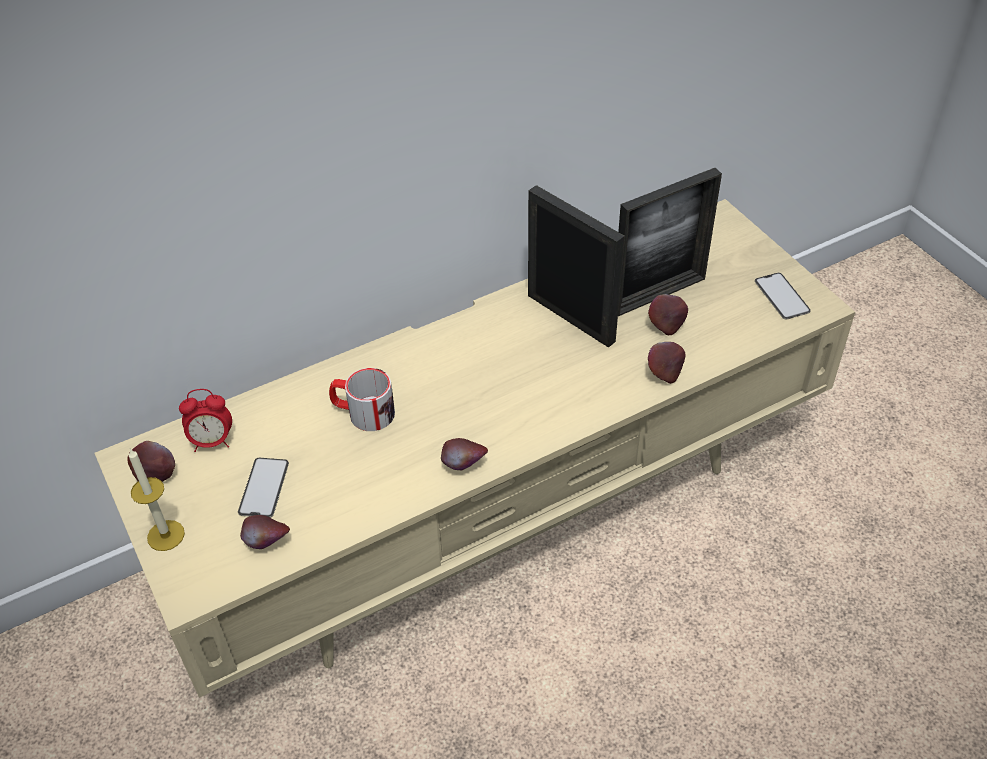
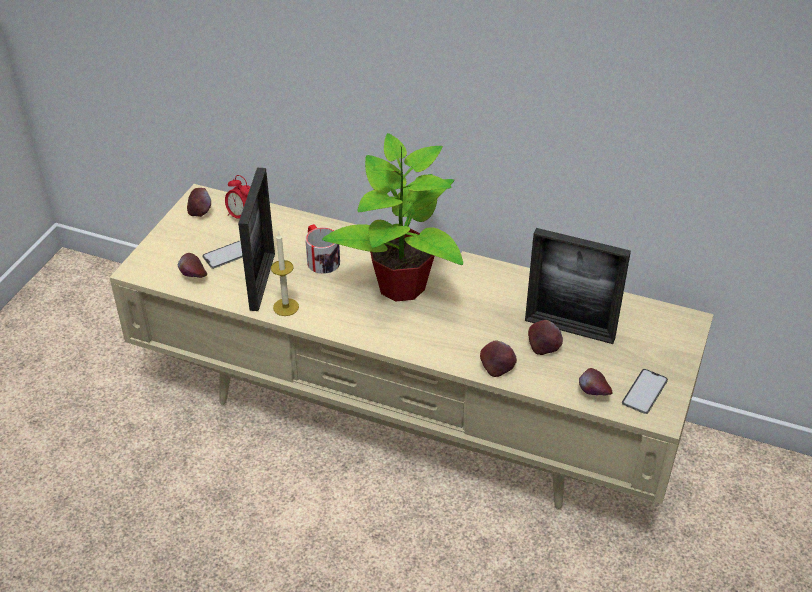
camera: 50 degrees right, 5 degrees down
candle [129,449,185,551] -> candle moved to [271,232,299,316]
apple [441,438,488,470] -> apple moved to [579,368,612,395]
picture frame [528,185,625,348] -> picture frame moved to [238,168,275,311]
none -> potted plant [322,133,463,301]

